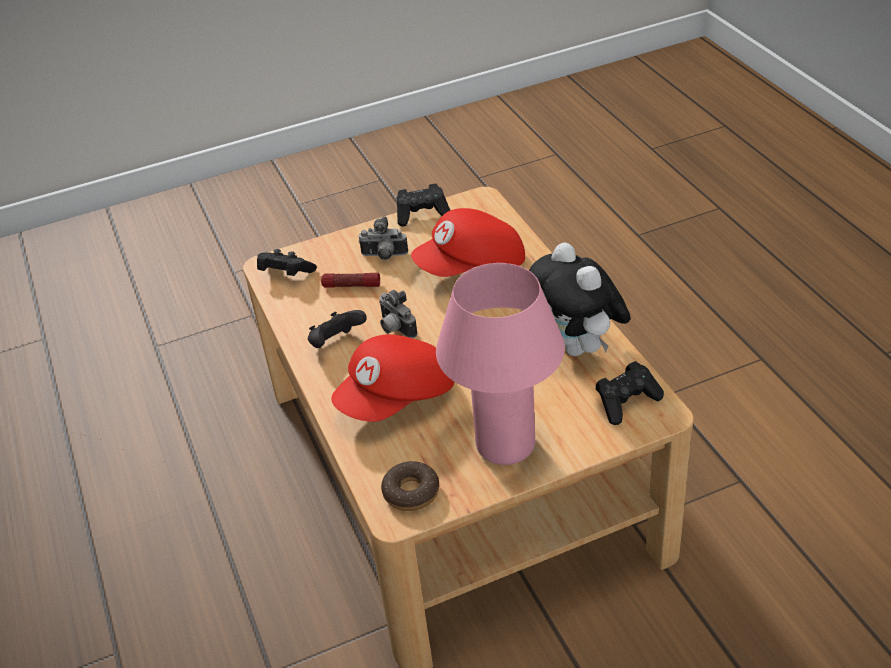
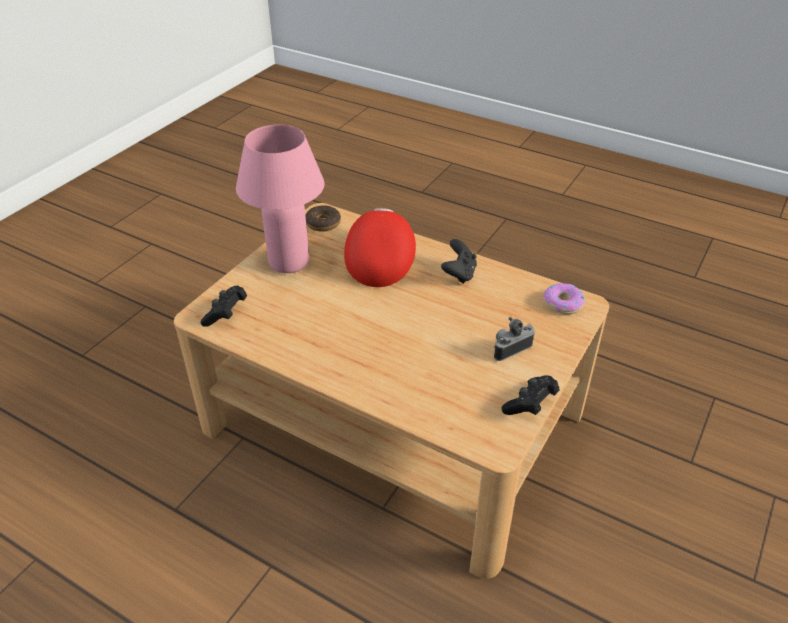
camera: 140 degrees right, 0 degrees up
black game controller [257,249,317,276] -> donut [543,283,585,314]
flashlight [321,273,380,288] -> none
camera [379,290,418,338] -> none
red cap [411,208,525,277] -> none
plush toy [529,242,631,356] -> none

